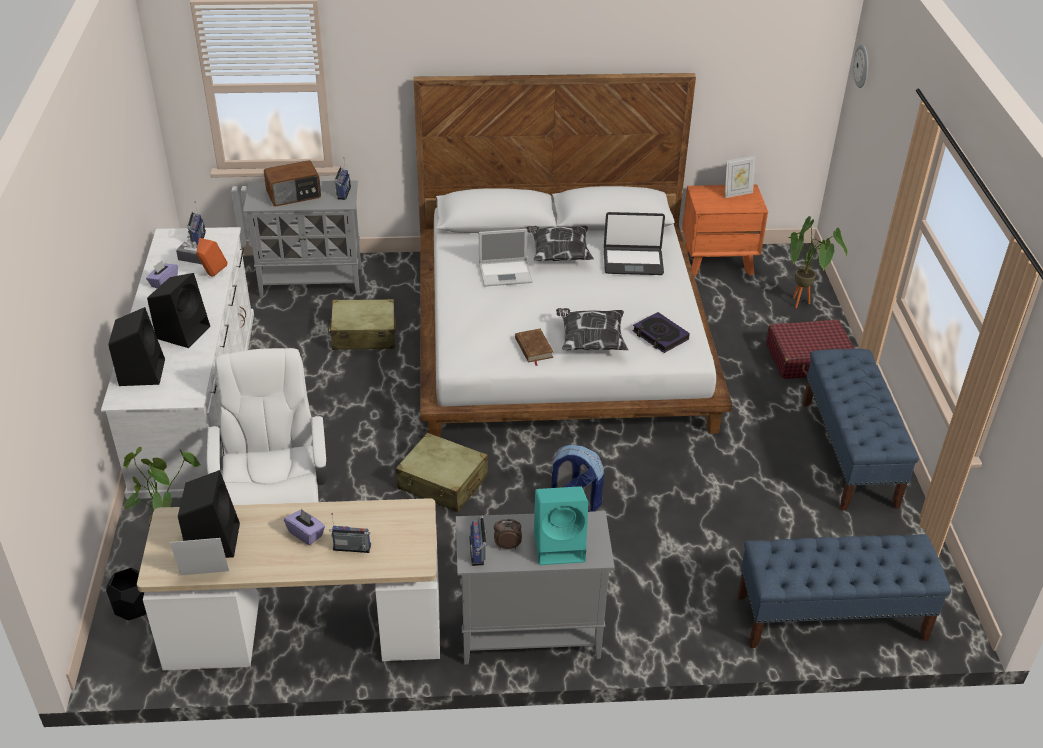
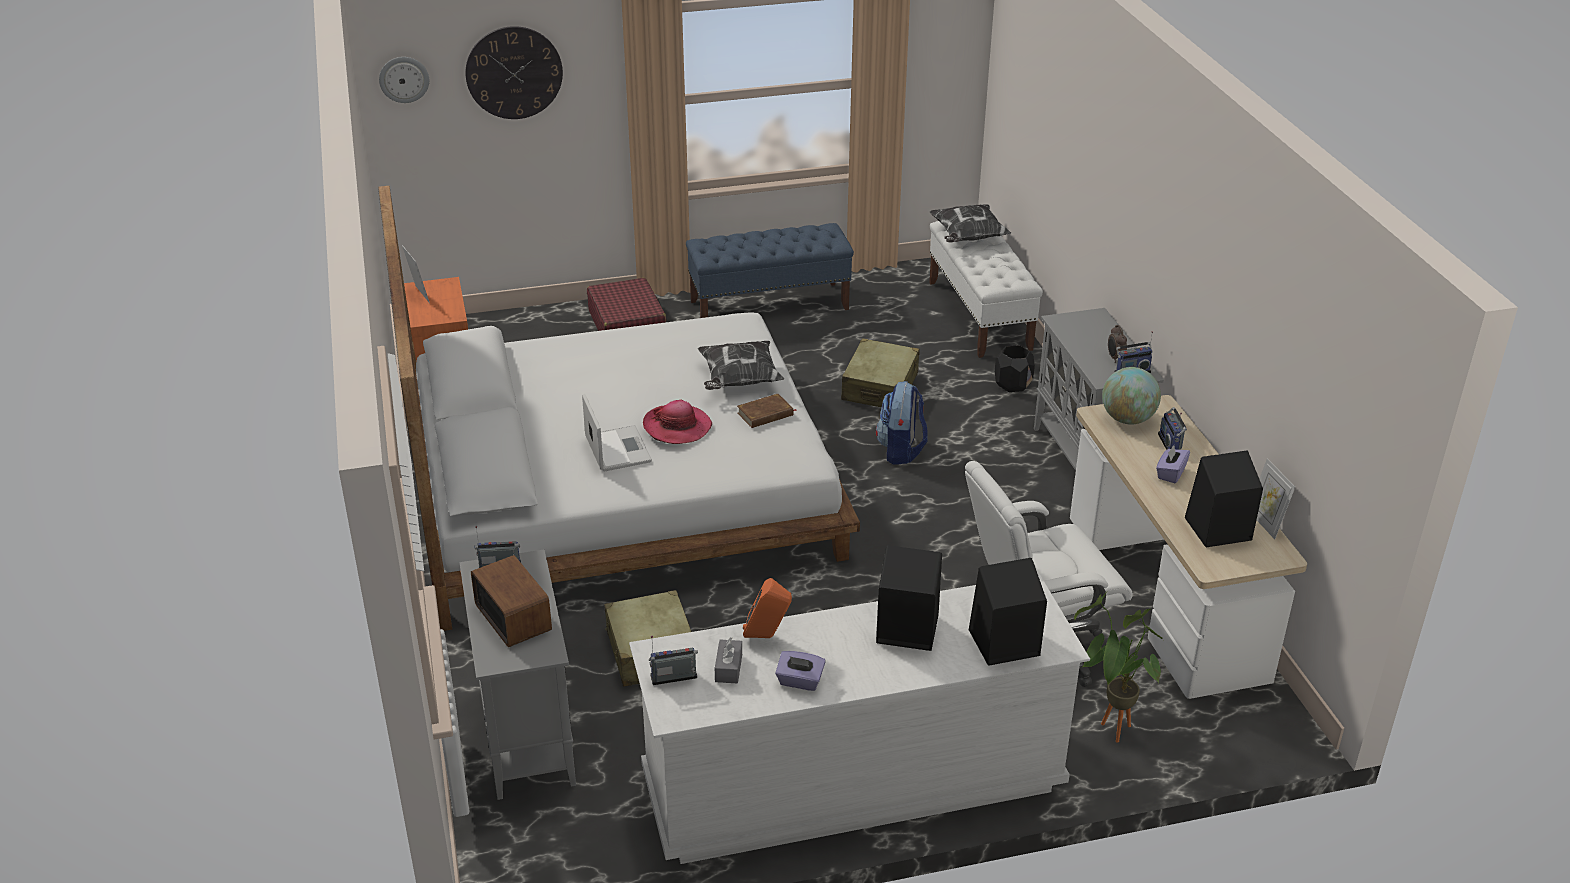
camera: 100 degrees left, 5 degrees down
black planter [106,568,146,620] -> black planter moved to [995,345,1035,392]
beige suitcase [396,433,488,512] -> beige suitcase moved to [841,338,920,407]
pillow [526,226,594,261] -> pillow moved to [930,204,1011,243]
turquoise speaker [534,486,588,565] -> none
laptop [604,212,665,275] -> none
book [632,312,690,353] -> none
blue bench [738,534,951,648] -> white bench [929,221,1043,358]
potted plant [788,216,847,308] -> none
none -> wall clock [465,26,563,119]
none -> hat [643,400,712,444]
none -> globe [1102,367,1161,424]

